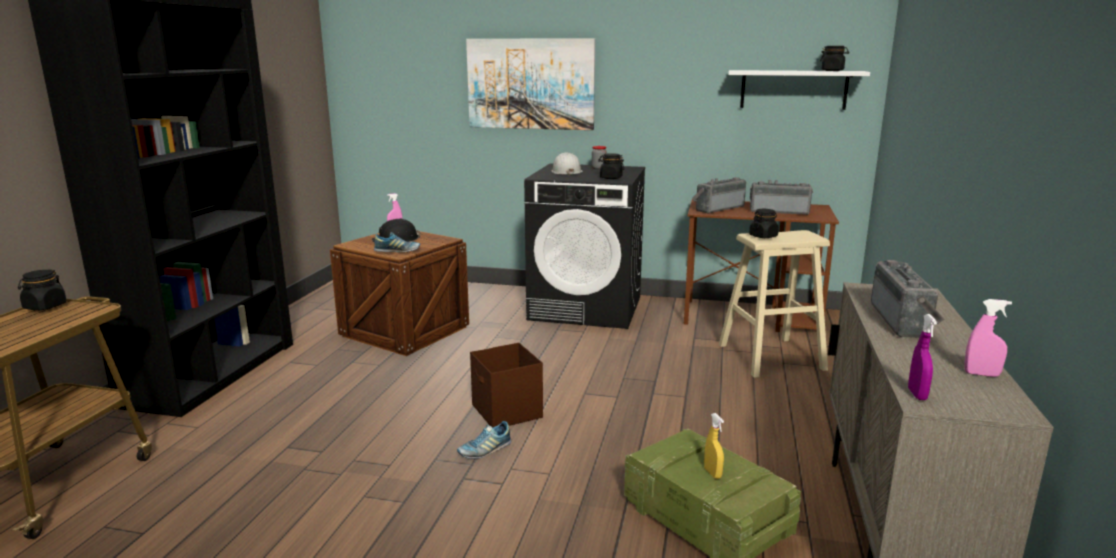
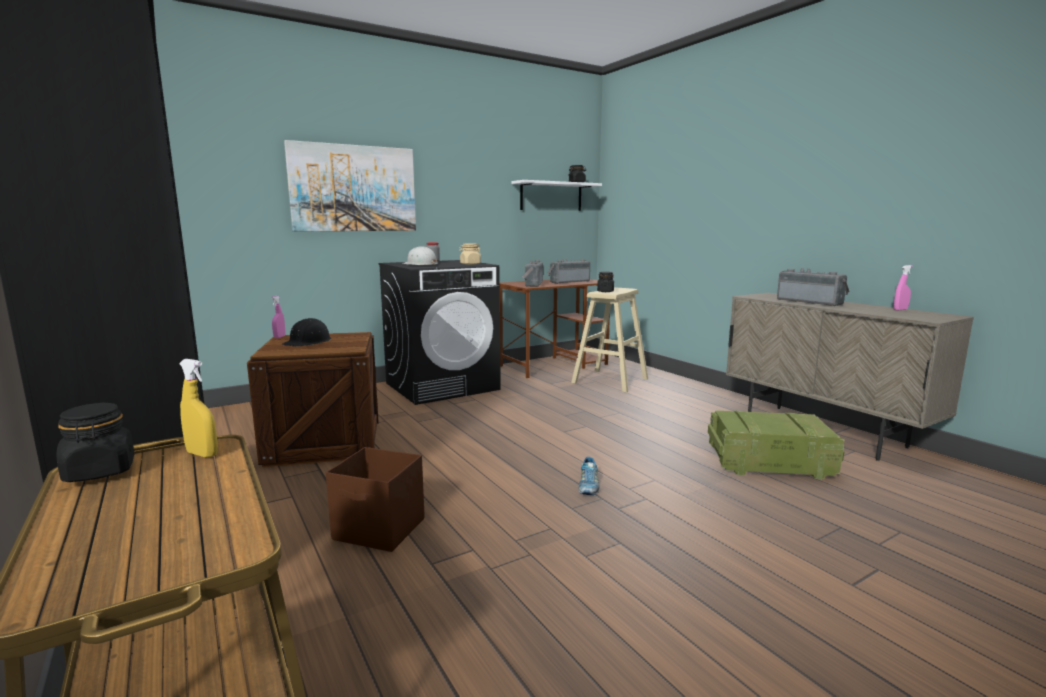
camera: 45 degrees left, 5 degrees down
shoe [374,232,420,252] -> none
brown storage box [470,343,543,428] -> brown storage box moved to [326,447,425,552]
black jar [598,153,624,179] -> beige jar [459,244,481,265]
yellow spray bottle [704,413,724,479] -> yellow spray bottle moved to [179,359,218,457]
purple spray bottle [908,314,937,400] -> none

